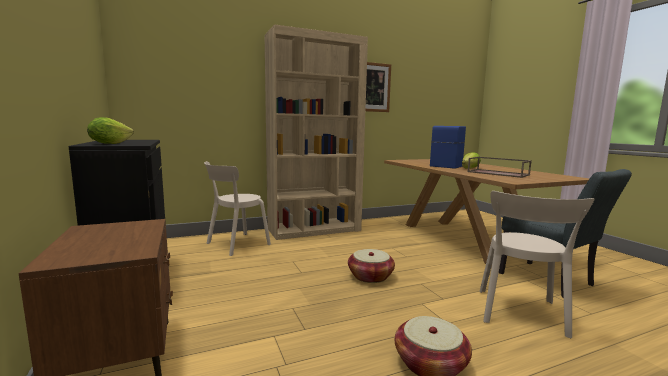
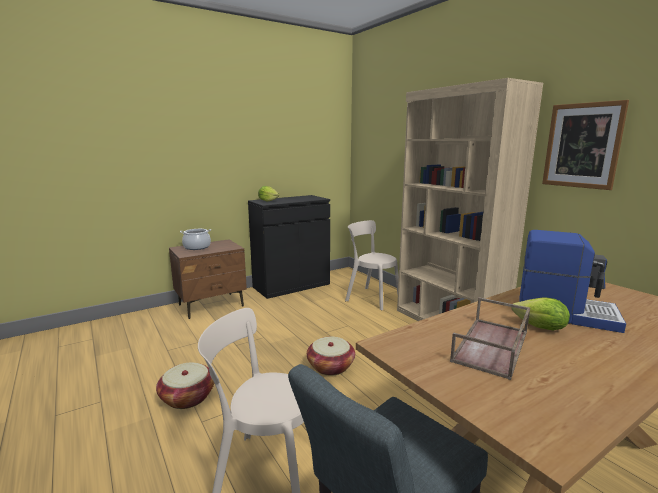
camera: 80 degrees right, 5 degrees up
none -> cooking pot [180,229,211,250]

